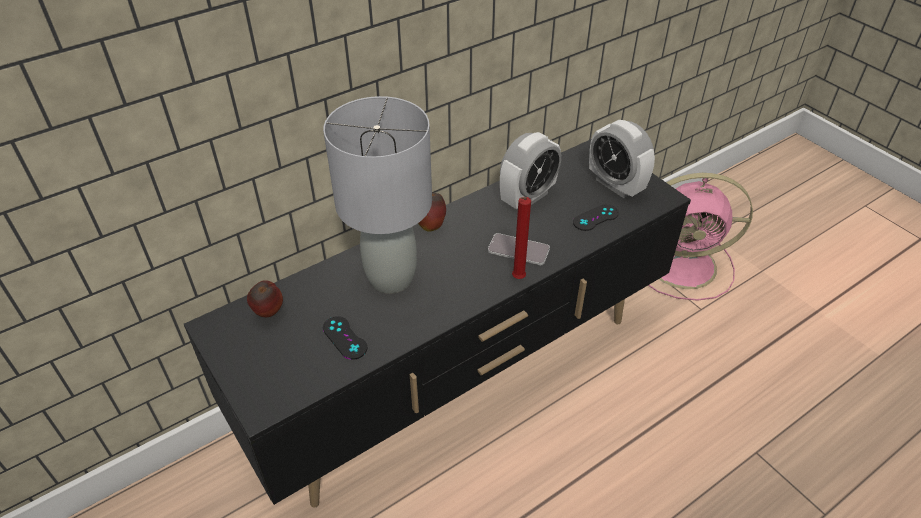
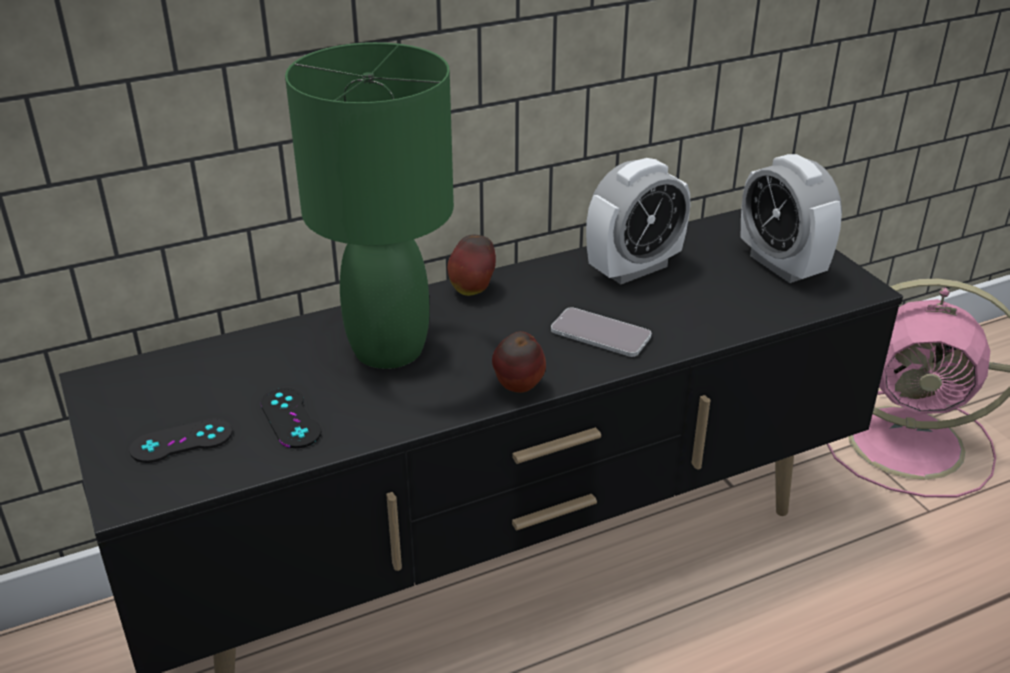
camera: 10 degrees right, 10 degrees down
apple [247,280,283,317] -> apple moved to [492,331,546,393]
grey table lamp [323,96,432,294] -> green table lamp [285,42,454,369]
red candle [512,197,531,279] -> none
black game controller [573,204,619,231] -> black game controller moved to [129,418,233,463]

